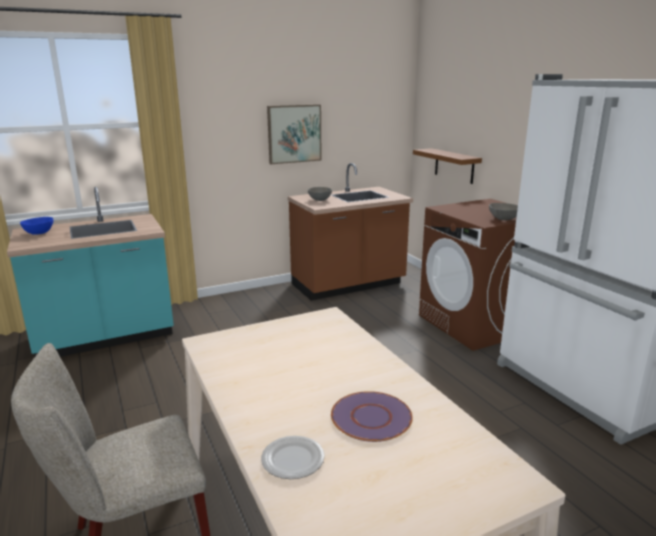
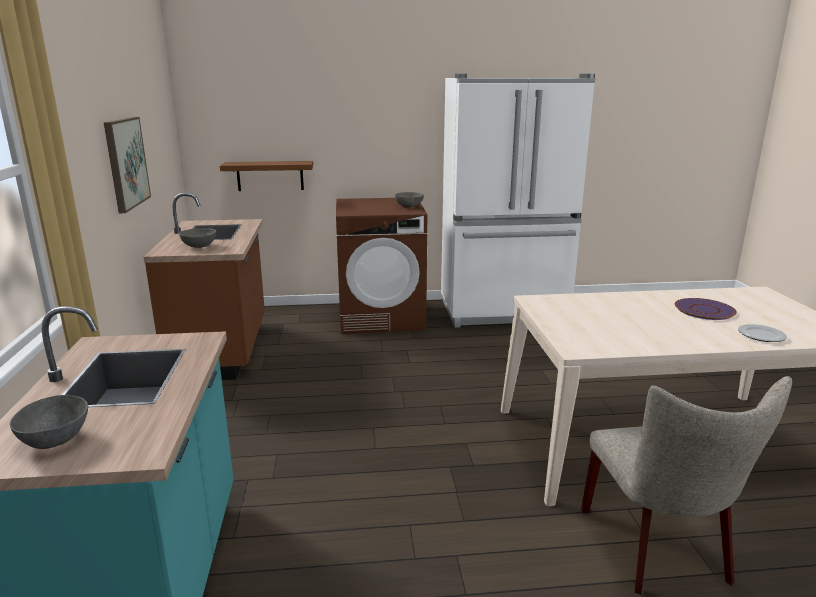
camera: 70 degrees left, 0 degrees up
blue bowl [20,217,53,235] -> grey bowl [10,395,88,449]

